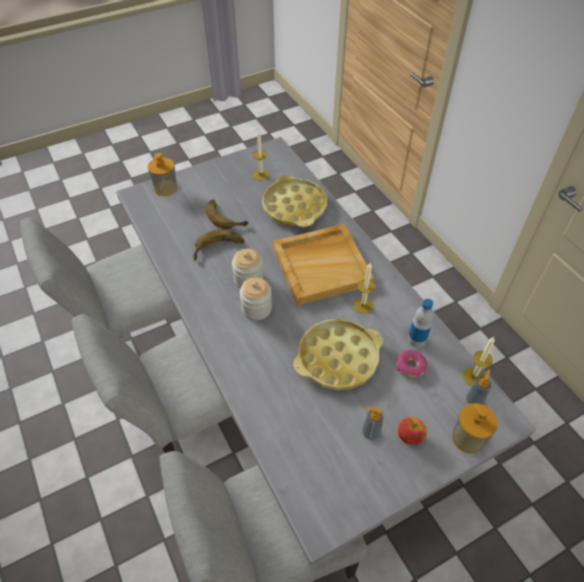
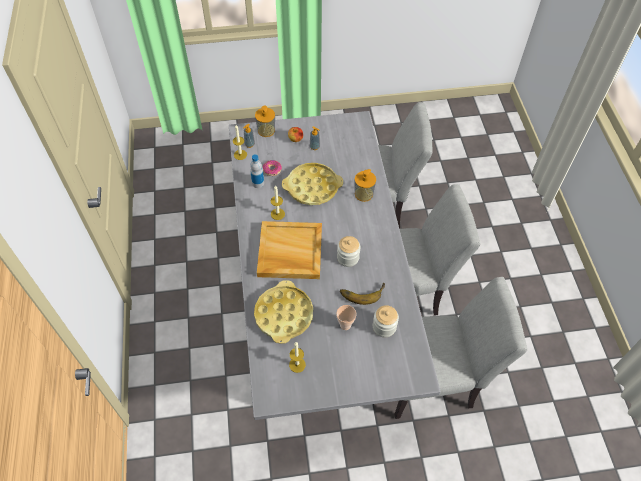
camera: 160 degrees left, 5 degrees up
soap dispenser [148,153,177,196] -> soap dispenser moved to [354,169,376,202]
banana [206,199,248,229] -> cup [336,305,356,330]
jar [240,277,272,320] -> jar moved to [373,305,399,337]

